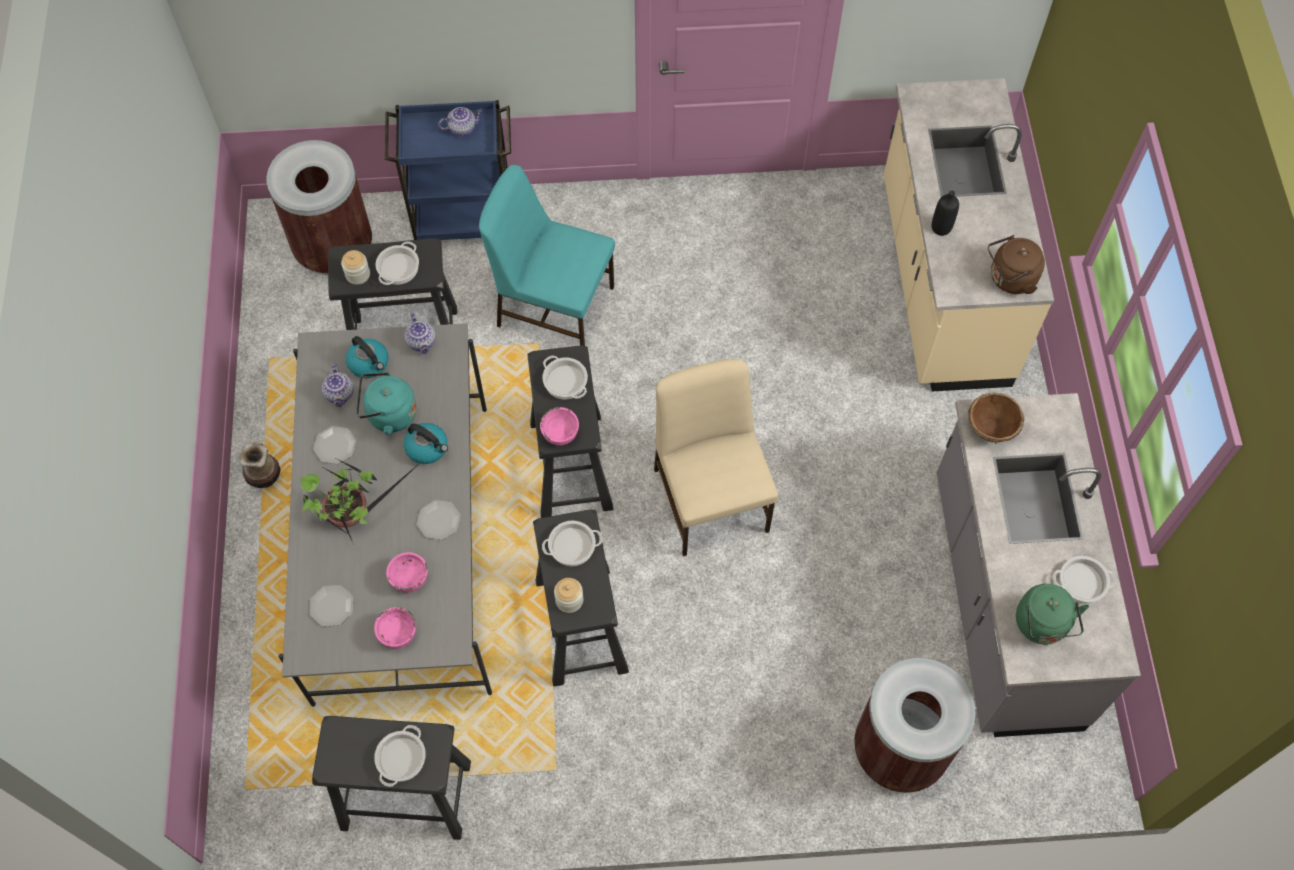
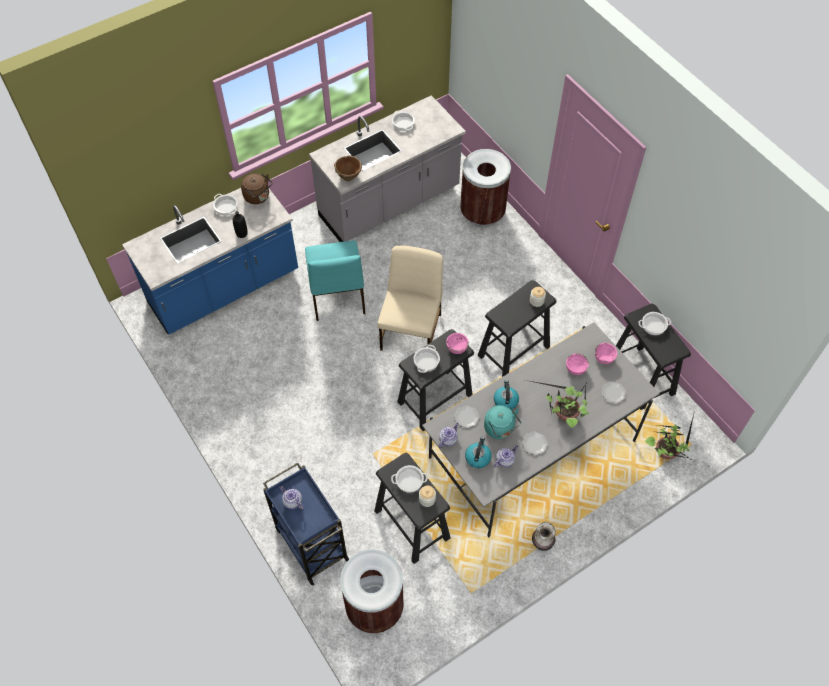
camera: 120 degrees left, 5 degrees down
plate [417,500,461,540] -> plate moved to [454,405,480,428]
turquoise chair [479,165,615,346] -> turquoise chair moved to [305,240,365,321]
cooking pot [542,521,603,566] -> cooking pot moved to [213,194,238,216]
beige chair [654,359,778,556] -> beige chair turned 150 degrees clockwise [378,246,443,351]
beige counter [884,78,1054,391] -> blue counter [122,188,298,335]
green kettle [1016,584,1089,645] -> none
none -> potted plant [645,410,695,461]

